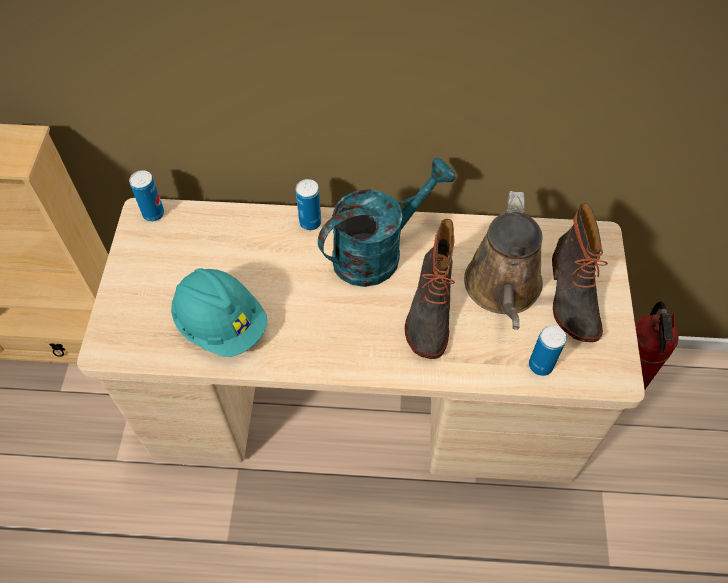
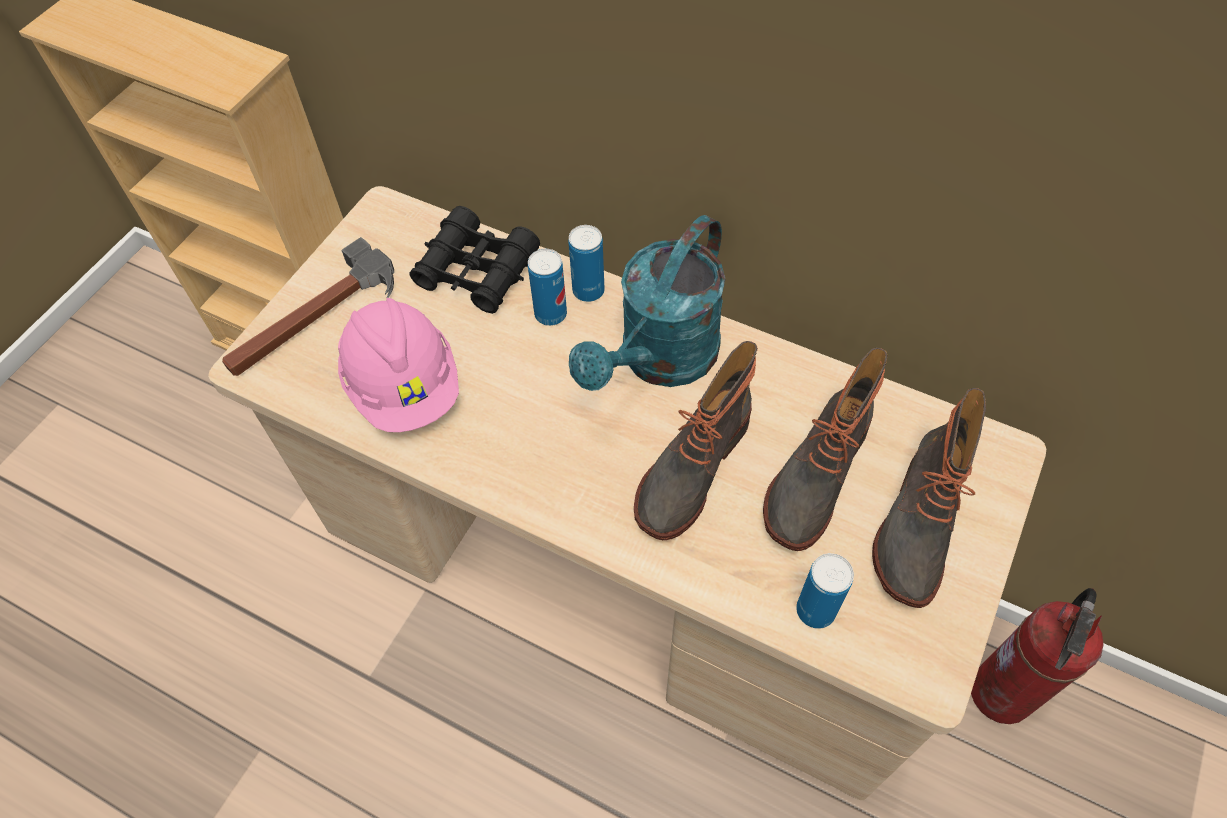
camera: 25 degrees right, 0 degrees up
can [129,170,164,222] -> can moved to [528,249,567,326]
turquoise hard hat [171,269,267,357] -> pink hard hat [338,298,459,432]
turquoise watering can [318,158,456,287] -> turquoise watering can turned 135 degrees clockwise [569,215,726,391]
brown watering can [464,191,543,330] -> boot [763,348,888,551]
none -> hammer [222,237,394,376]
none -> black binoculars [410,206,540,314]

